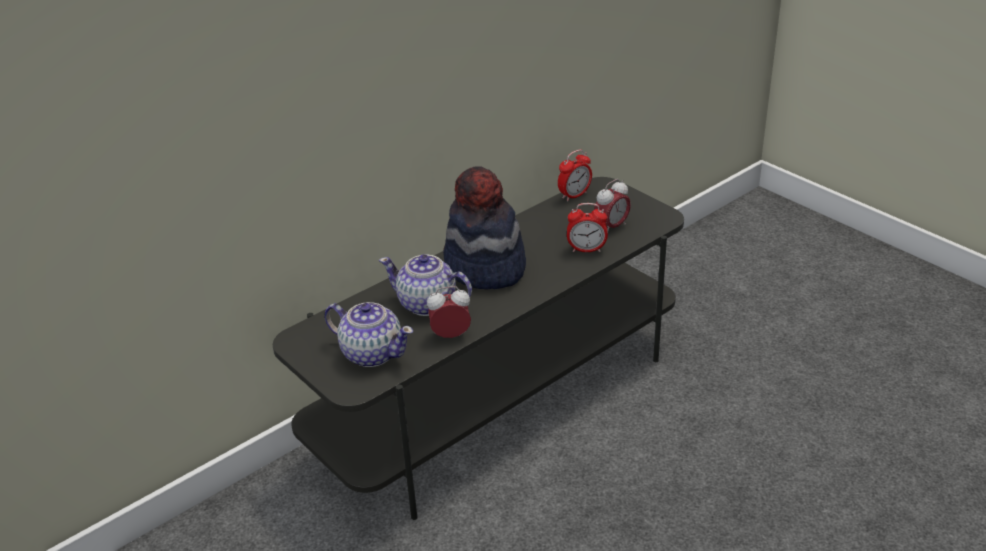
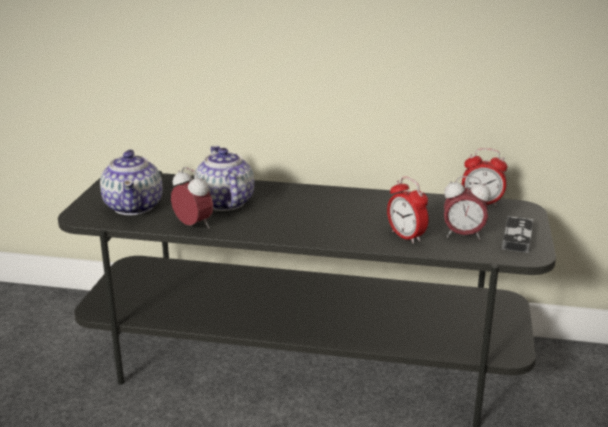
camera: 50 degrees right, 10 degrees down
hat [443,166,526,289] -> none
none -> game controller [502,216,533,253]

